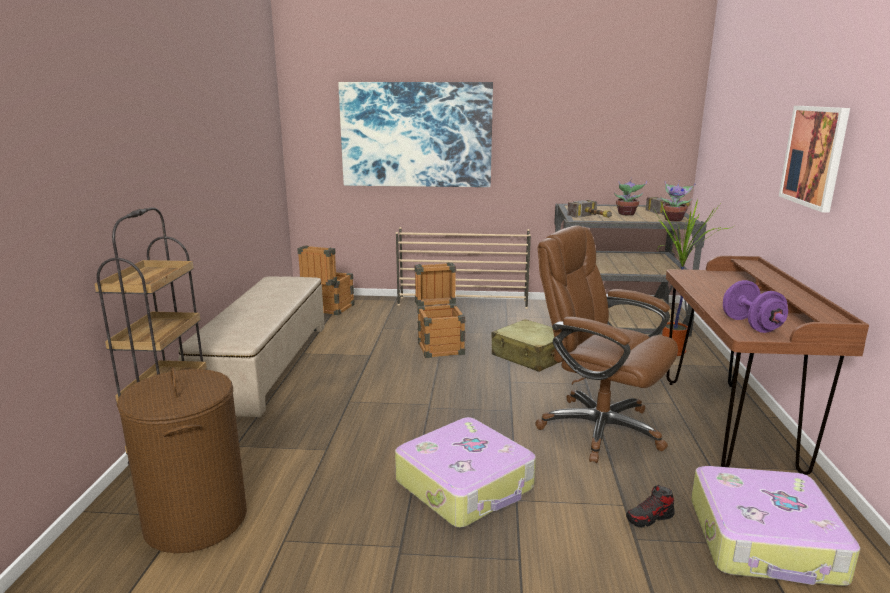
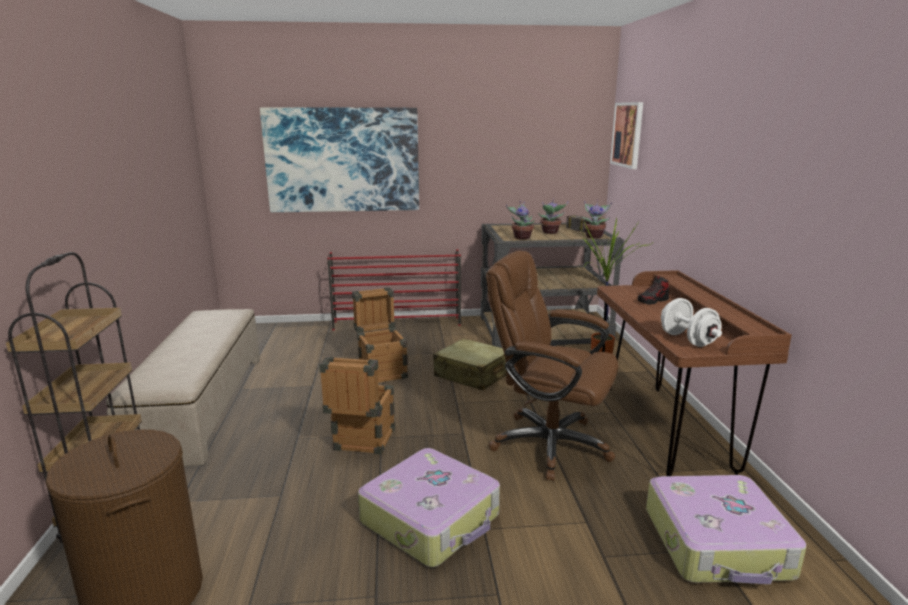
camera: 10 degrees left, 0 degrees up
crate [297,245,355,315] -> crate moved to [319,356,395,454]
beige shoe rack [396,227,531,309] -> red shoe rack [327,249,461,330]
hammer [567,200,612,218] -> potted plant [506,201,535,239]
shoe [626,485,675,528] -> shoe moved to [638,276,669,305]
purple dumbbell [723,280,788,333] -> white dumbbell [661,298,722,347]
picture [779,106,850,212] -> picture moved to [610,102,643,169]

